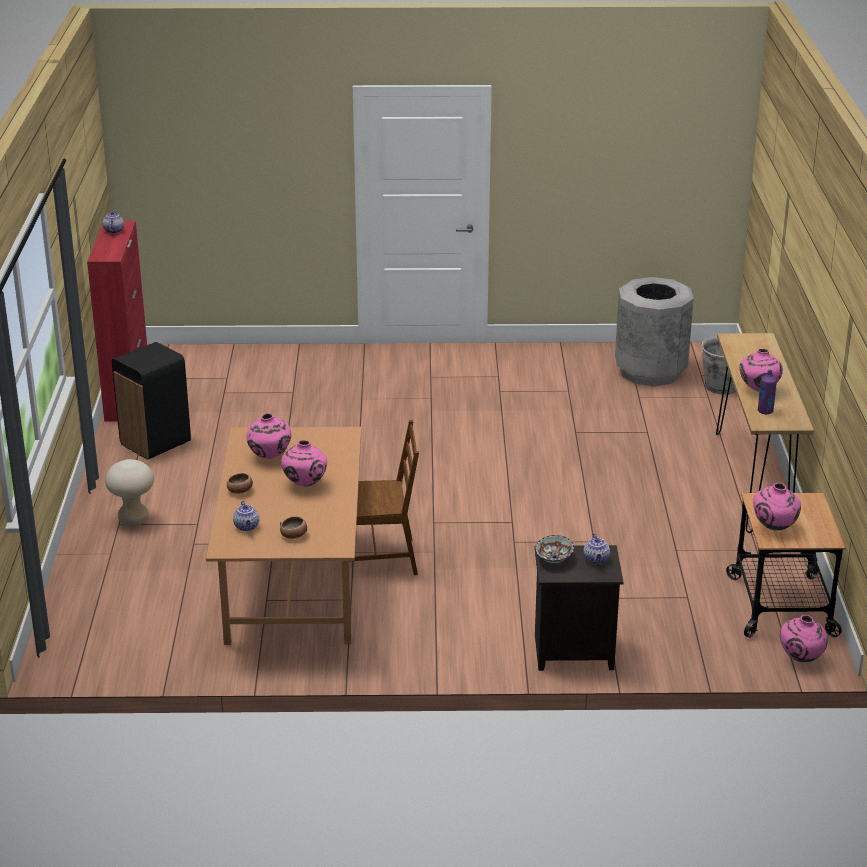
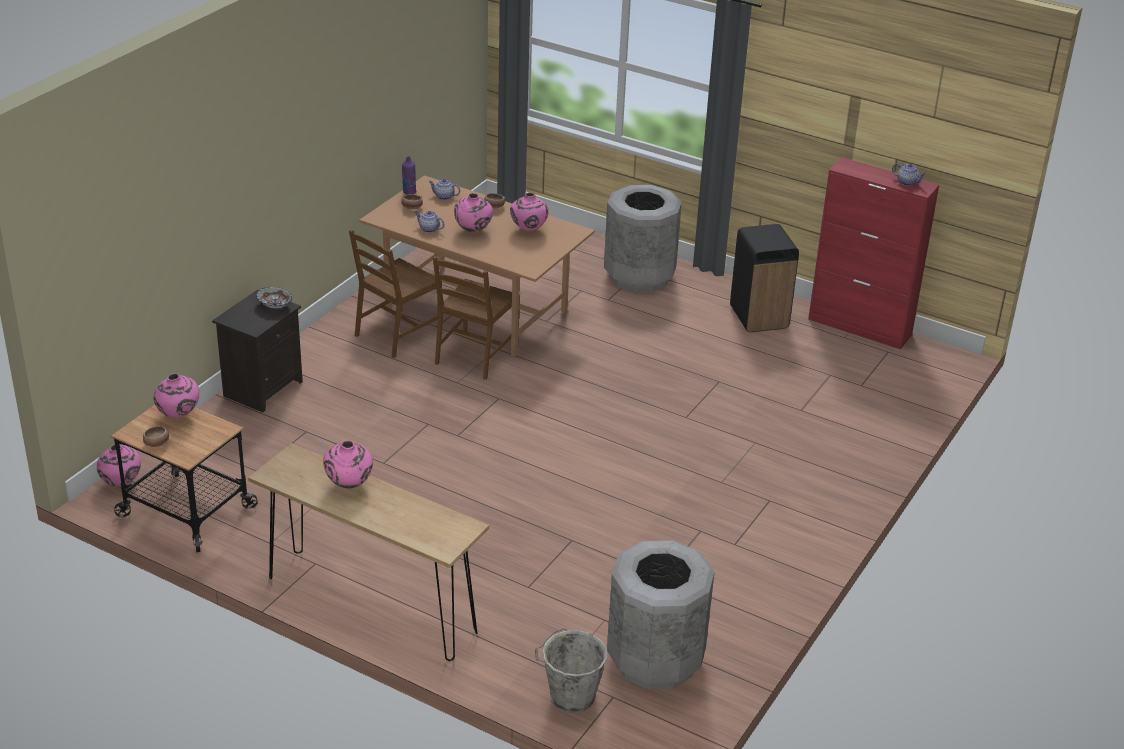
camera: 120 degrees right, 5 degrees up
beige stool [105,459,154,527] -> grey trash can [604,185,682,293]
teapot [583,533,610,565] -> teapot moved to [415,211,444,233]
purple bottle [758,370,777,414] -> purple bottle moved to [402,156,416,195]
none -> bowl [143,426,169,447]
none -> brown chair [349,229,442,358]

